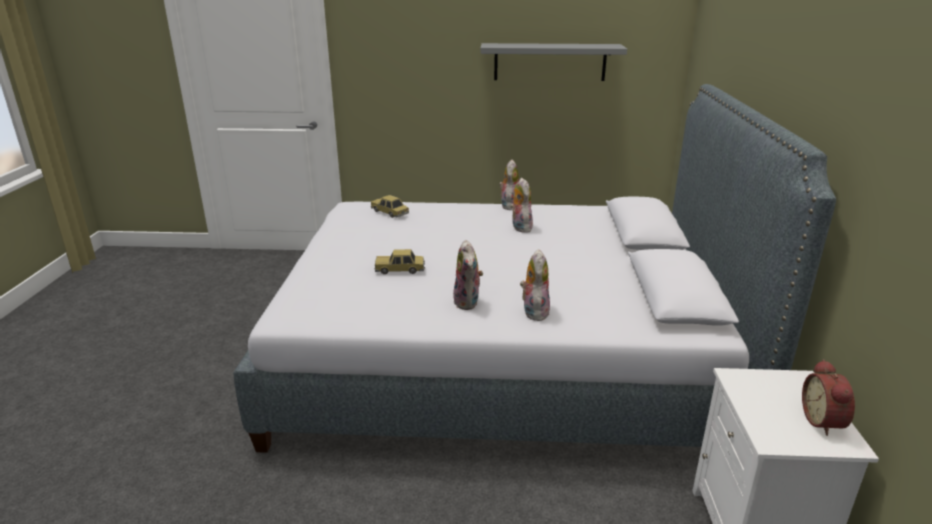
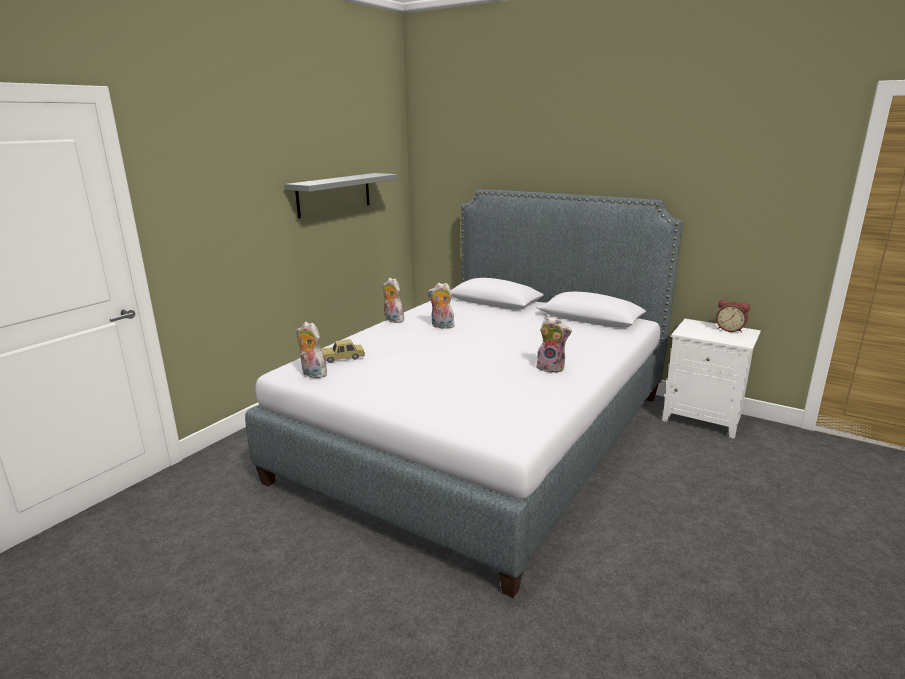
camera: 60 degrees left, 5 degrees down
toy car [375,249,425,274] -> none
plush toy [520,249,550,321] -> plush toy moved to [296,322,327,378]

